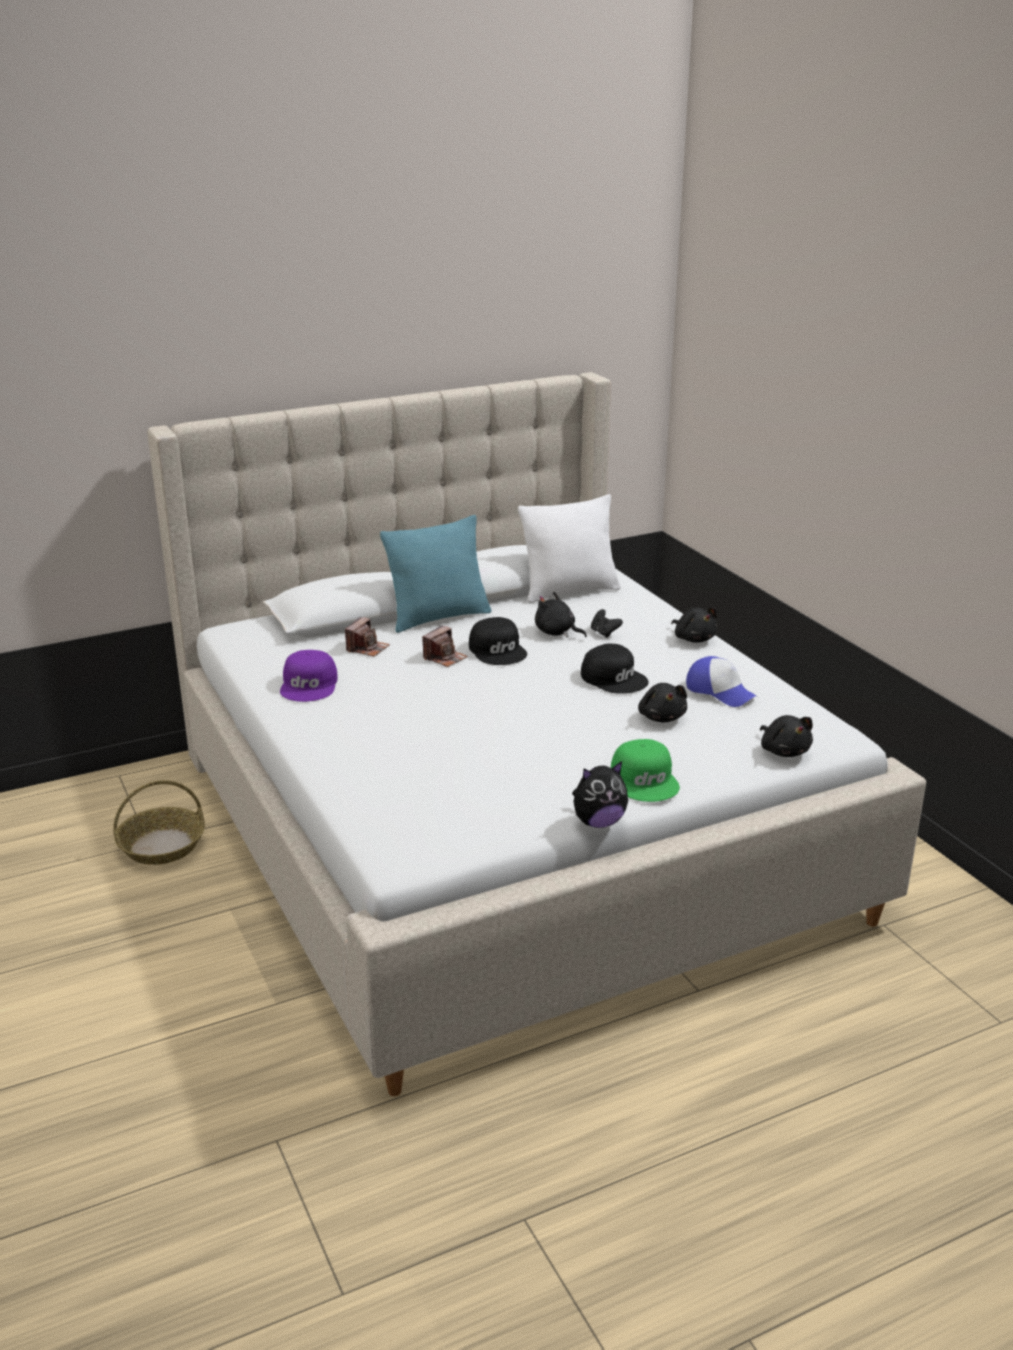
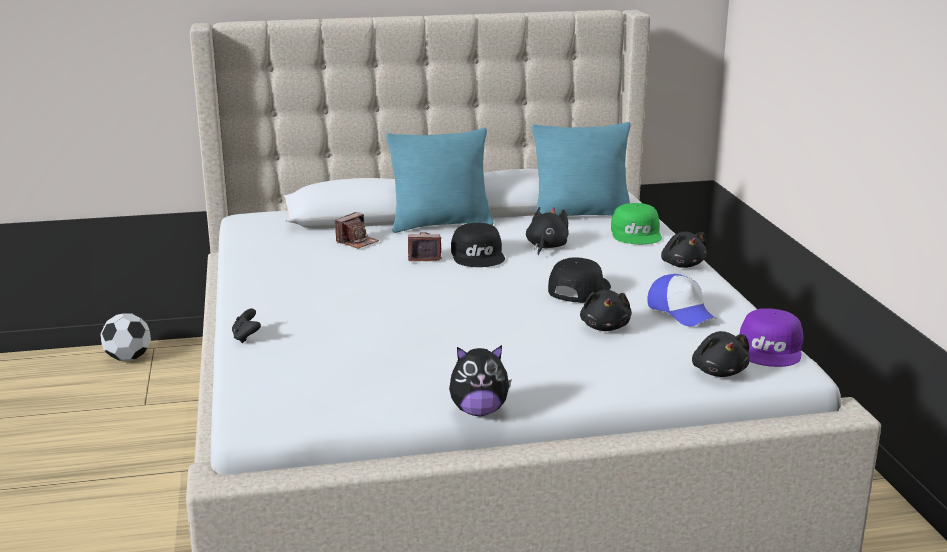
camera: 15 degrees right, 5 degrees down
basket [113,780,205,865] -> none
purple cap [280,650,338,702] -> purple cap moved to [740,308,804,367]
camera [422,625,468,667] -> camera turned 150 degrees counterclockwise [408,232,442,261]
white pillow [518,494,621,603] -> turquoise pillow [532,122,631,216]
black plush toy [535,592,587,638] -> black plush toy turned 60 degrees clockwise [526,207,569,255]
black cap [581,644,649,694] -> black cap turned 120 degrees counterclockwise [548,257,611,303]
black game controller [591,609,623,638] -> black game controller moved to [232,309,261,343]
green cap [611,739,680,802] -> green cap moved to [611,203,662,244]
none -> football [100,313,151,361]

